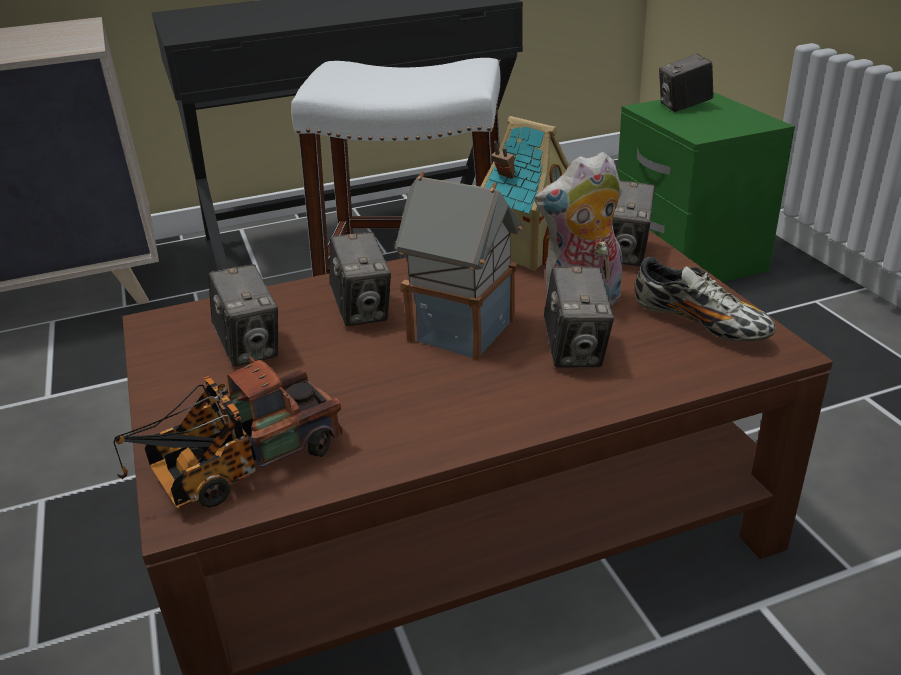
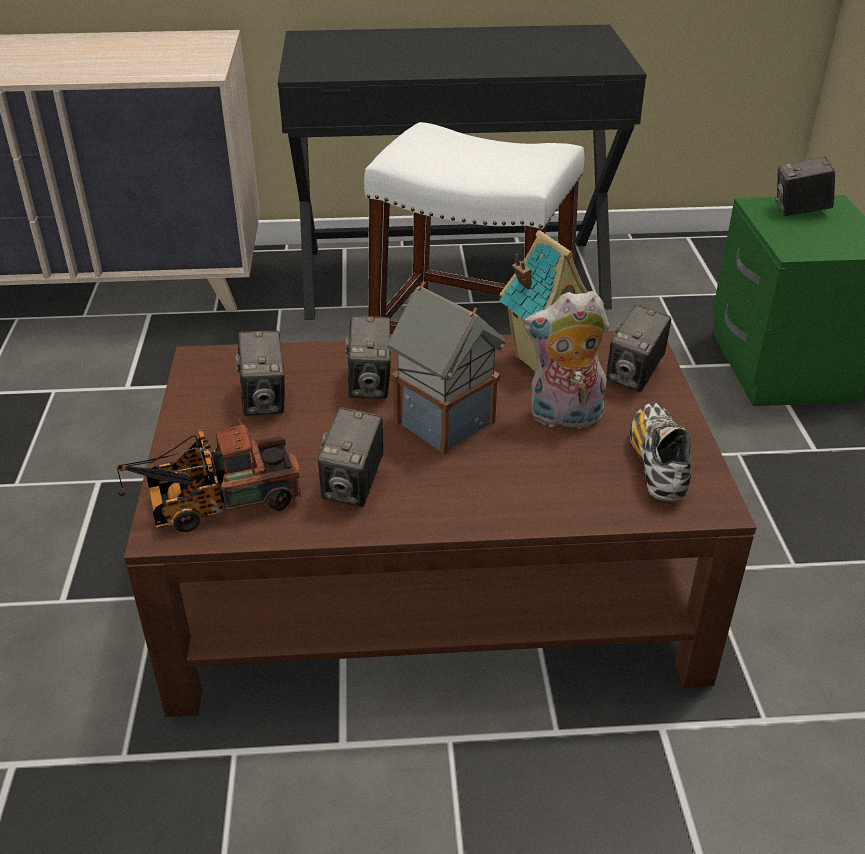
camera: 15 degrees right, 5 degrees up
camera [544,266,614,368] -> camera moved to [318,407,383,507]
shoe [635,256,776,342] -> shoe turned 150 degrees counterclockwise [630,403,692,502]

